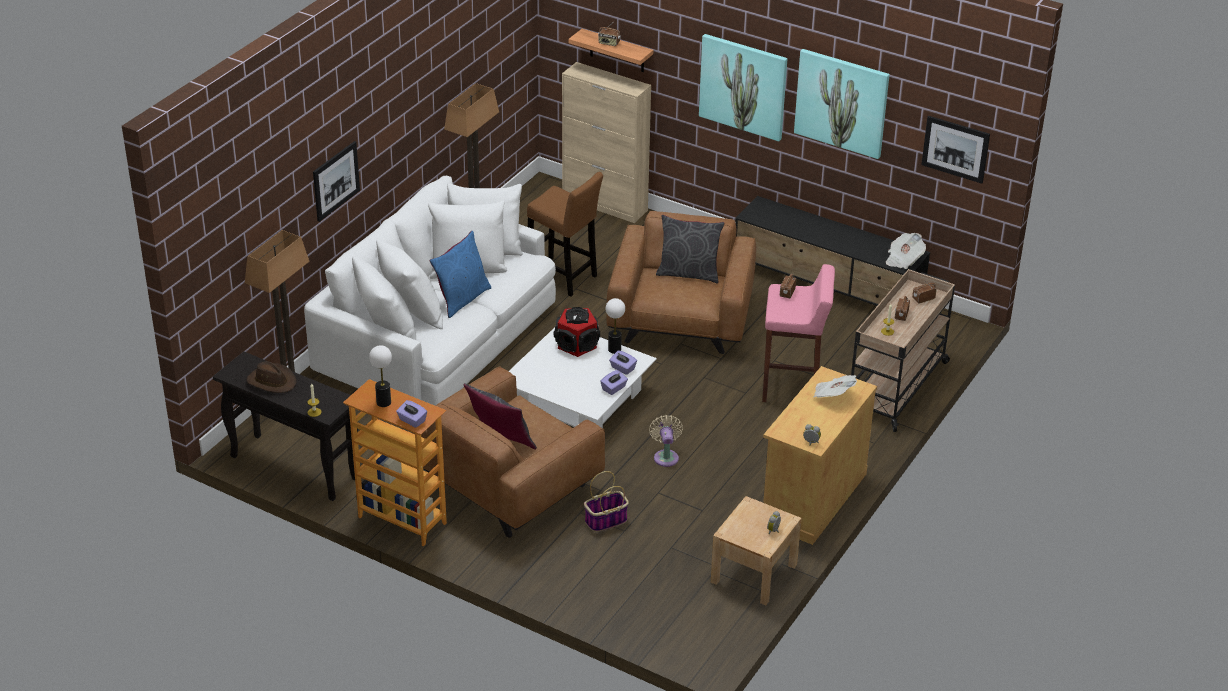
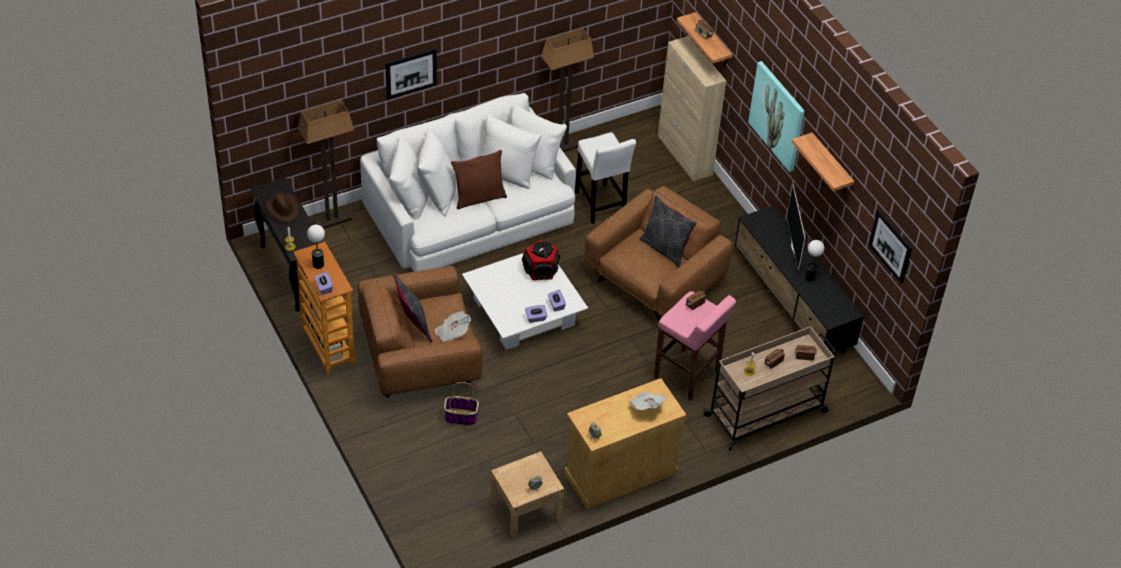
camera: 30 degrees right, 10 degrees up
blue pillow [429,231,491,318] -> brown pillow [451,150,507,209]
brown stool [527,172,603,296] -> white stool [575,132,636,224]
table lamp [605,298,625,354] -> table lamp moved to [805,240,824,282]
beige fan [649,415,683,467] -> none
picture [794,49,890,159] -> shelf [792,133,854,194]
newspaper [886,233,926,269] -> newspaper moved to [435,311,471,342]
none -> television [787,184,805,270]

